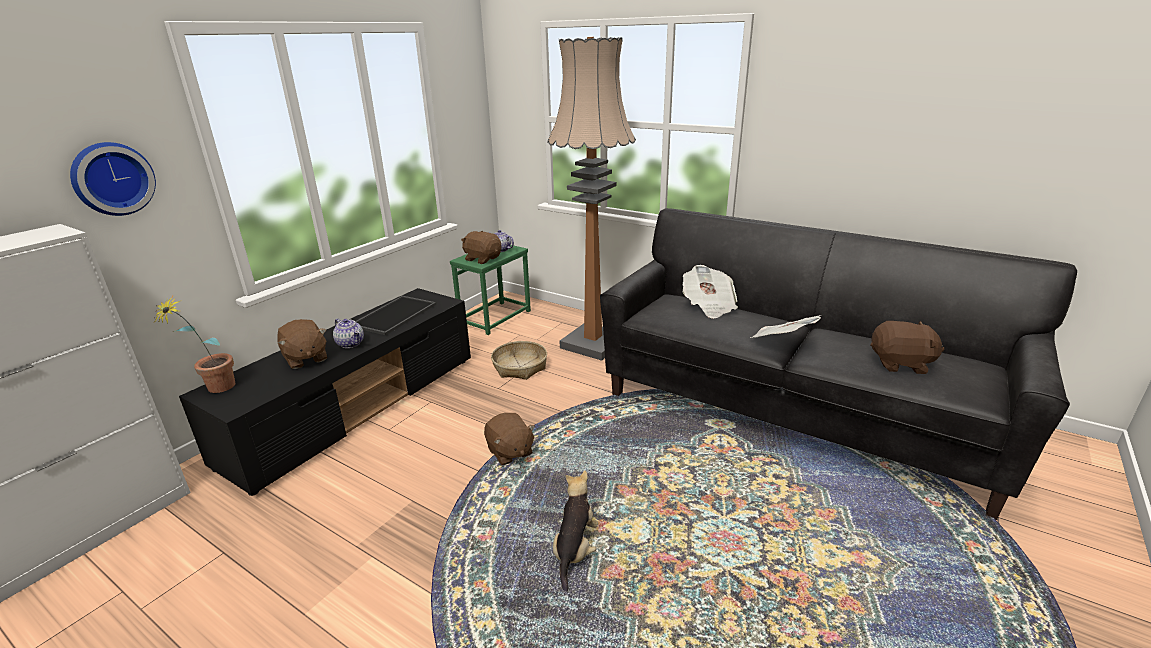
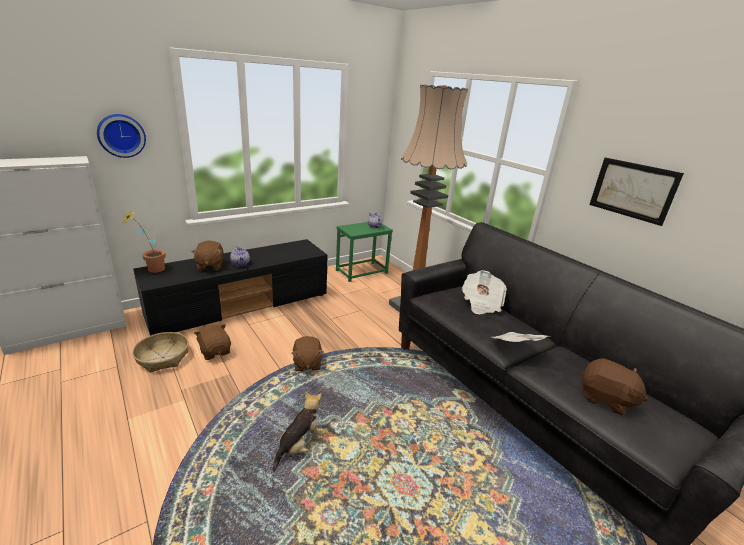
camera: 20 degrees right, 0 degrees up
tray [355,296,436,335] -> none
brown plush toy [461,231,501,264] -> brown plush toy moved to [194,324,231,360]
basket [491,341,547,380] -> basket moved to [132,332,189,373]
none -> picture [589,157,684,226]

